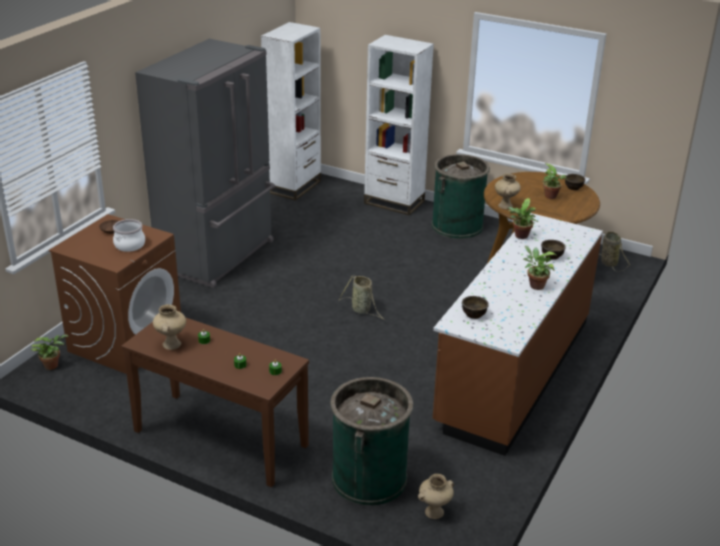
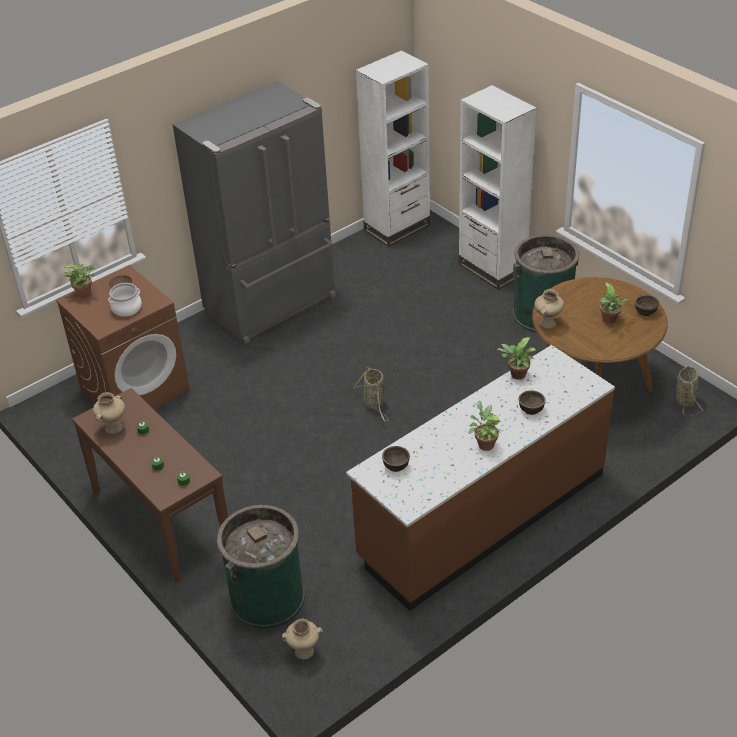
camera: 25 degrees right, 10 degrees up
potted plant [31,334,68,370] -> potted plant moved to [63,264,98,298]

